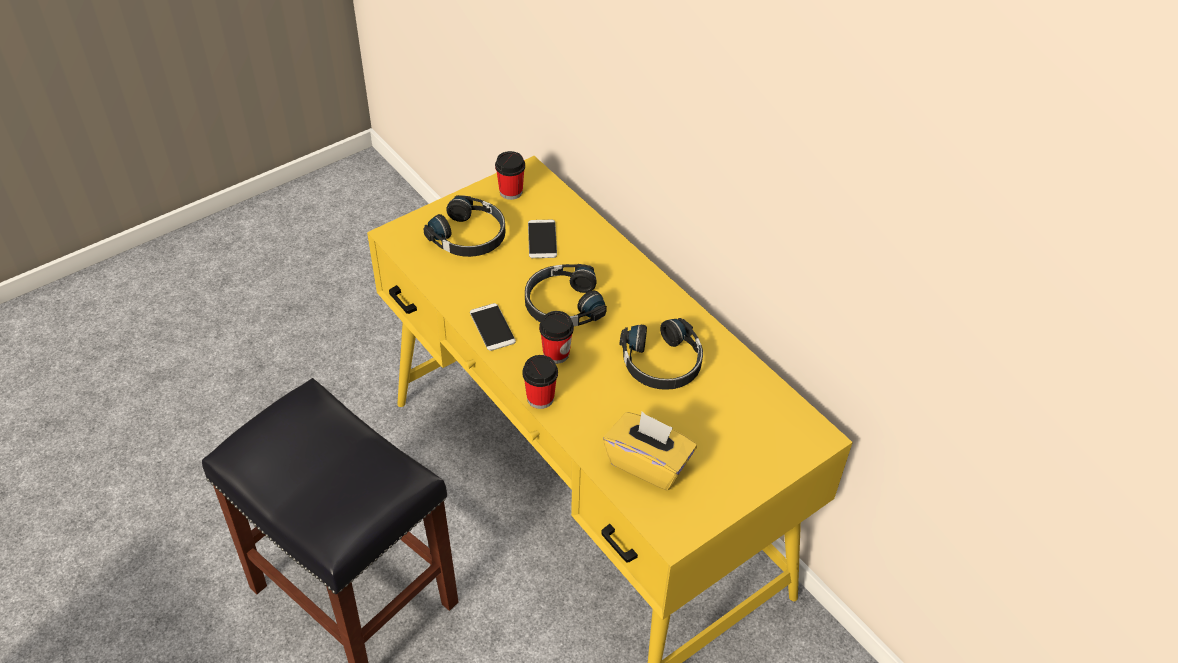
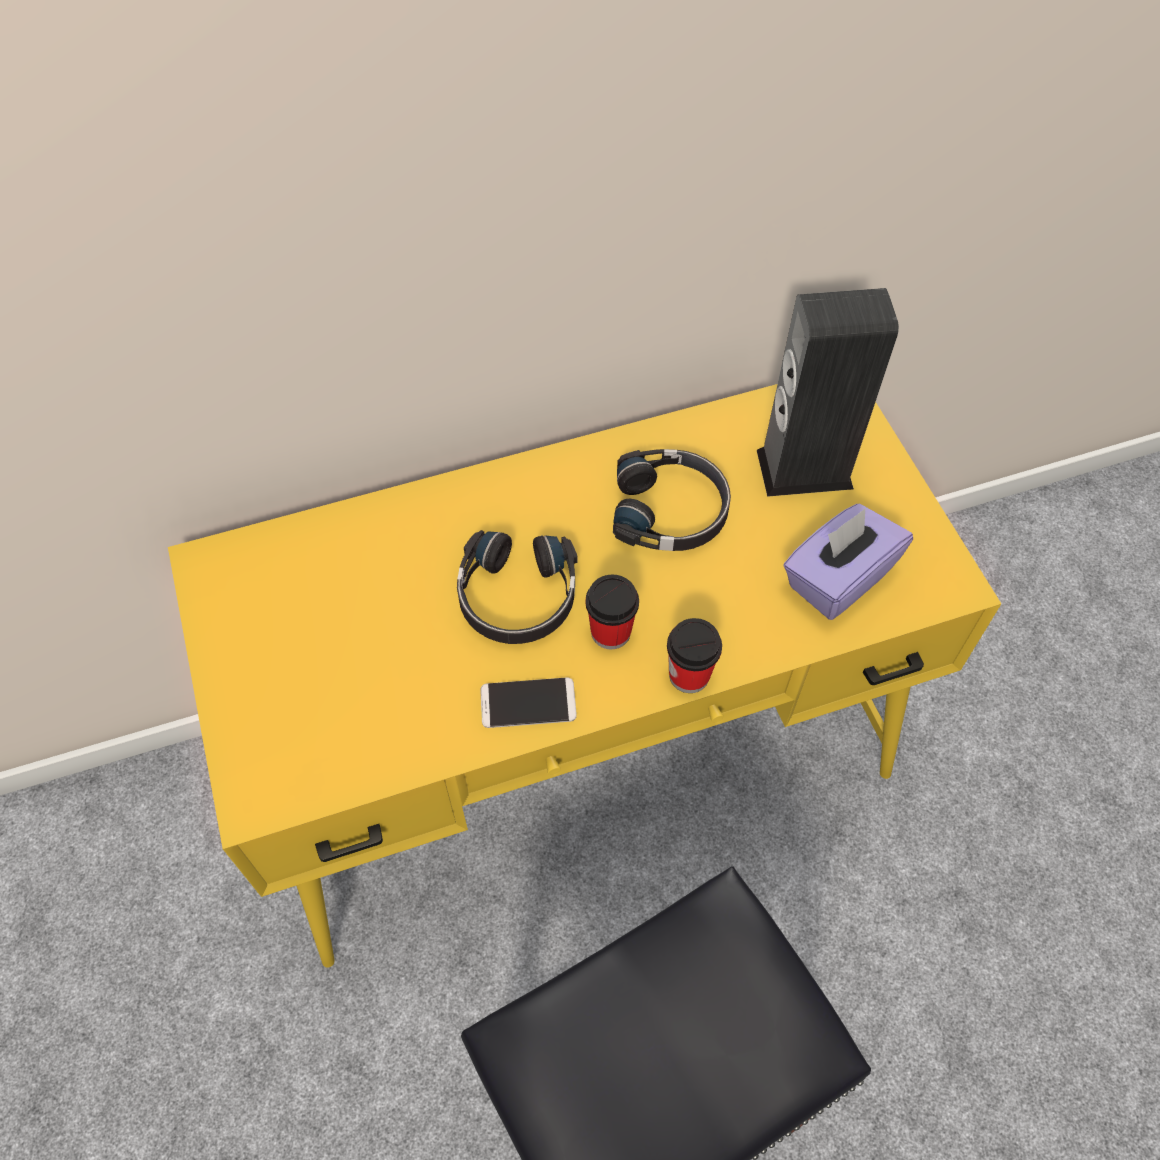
camera: 70 degrees left, 10 degrees up
black headphones [423,195,505,257] -> none
cup [495,151,525,200] -> none
phone [528,220,557,258] -> none
yellow tissue box [603,412,697,491] -> purple tissue box [783,504,913,620]
none -> speaker [757,288,899,497]

